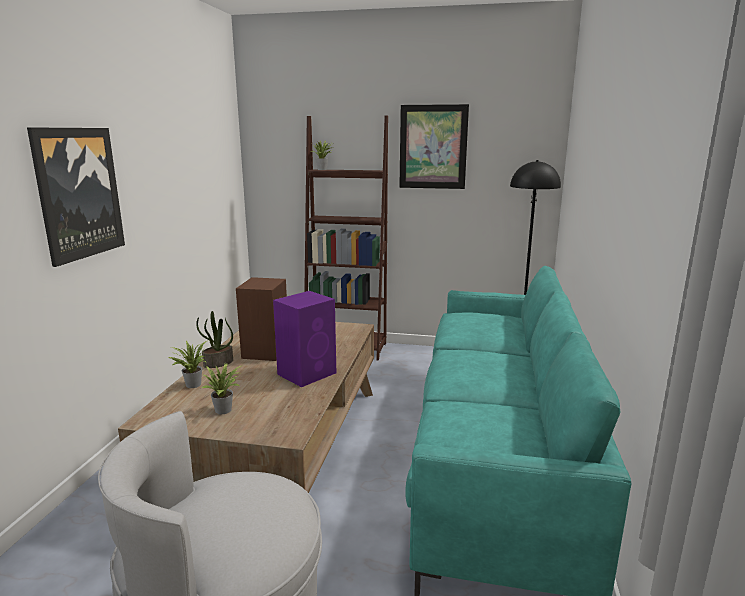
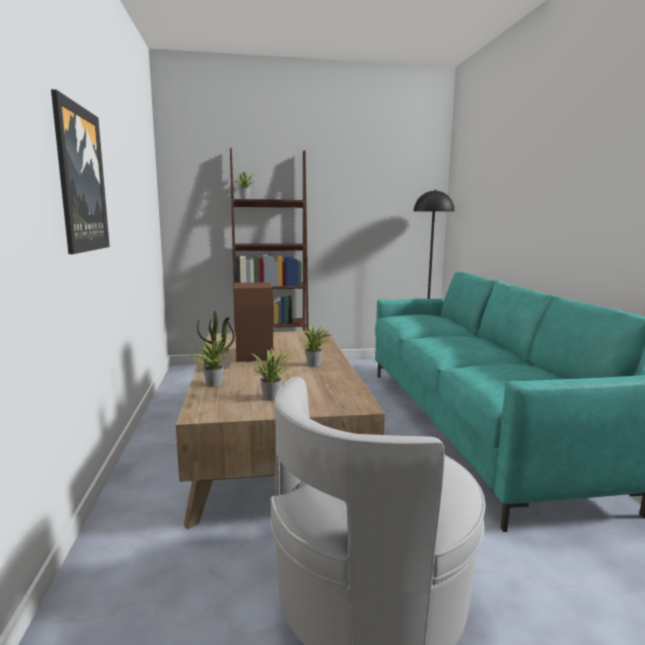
camera: 20 degrees left, 5 degrees down
purple speaker [273,291,336,387] -> potted plant [299,325,330,367]
picture [399,104,469,189] -> none

